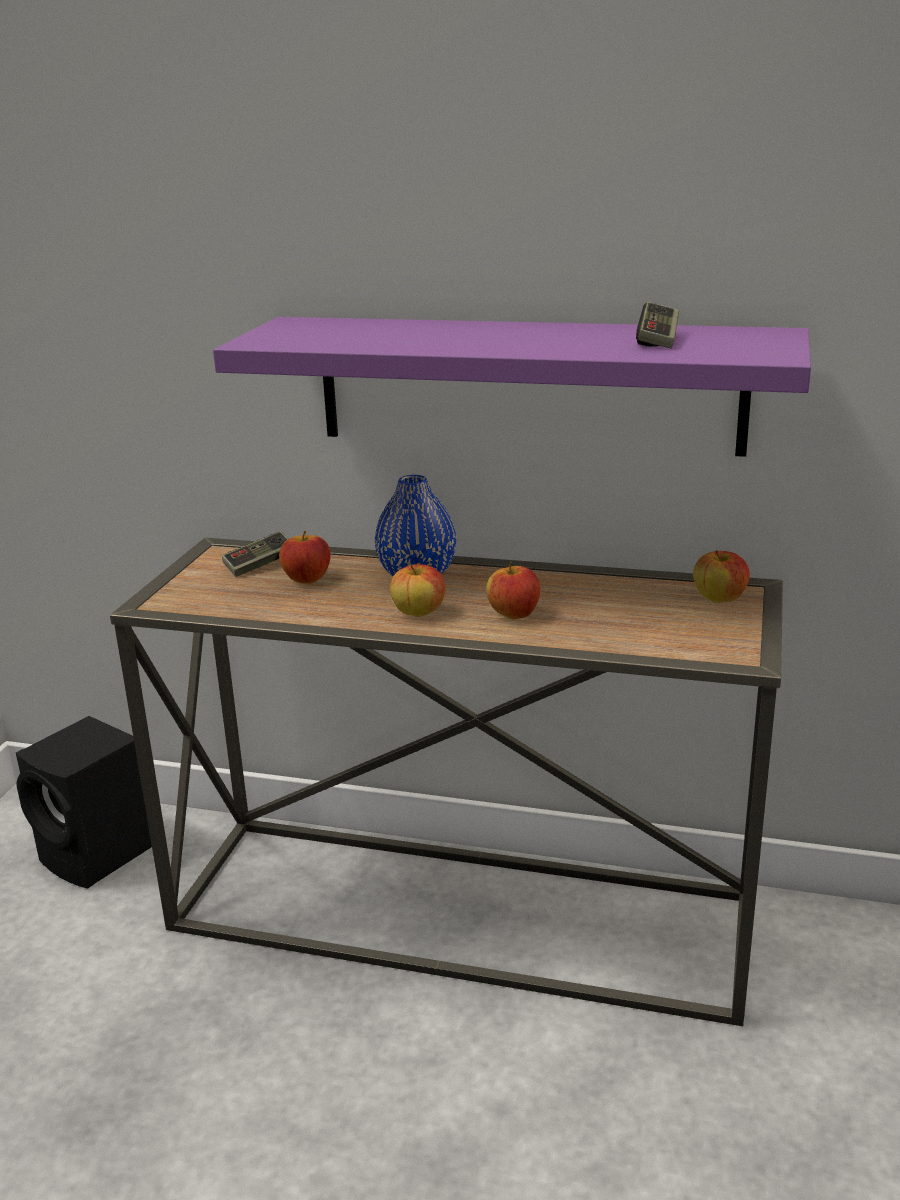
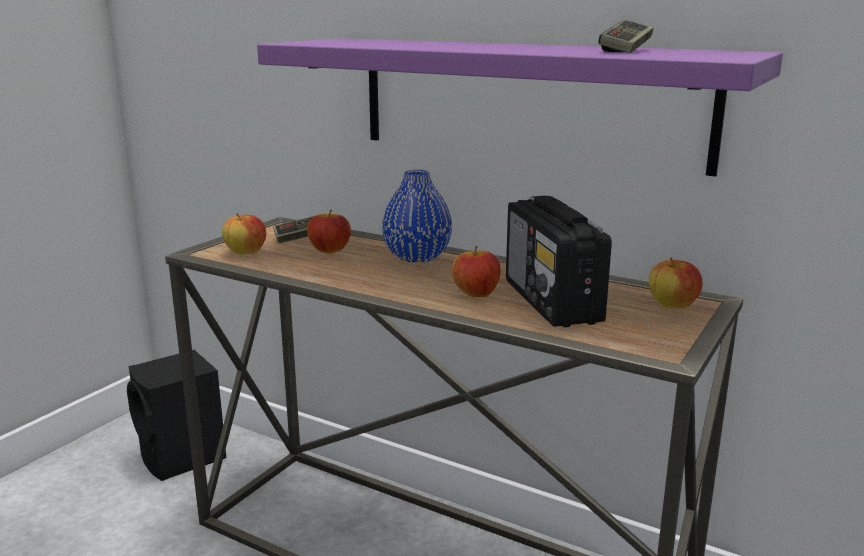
camera: 15 degrees right, 5 degrees down
apple [390,564,445,617] -> apple moved to [222,213,266,255]
none -> radio [506,196,612,327]

